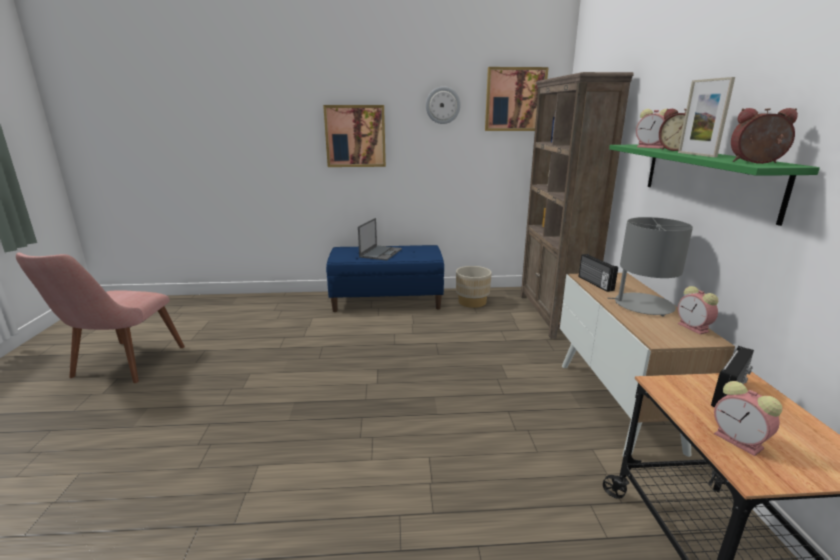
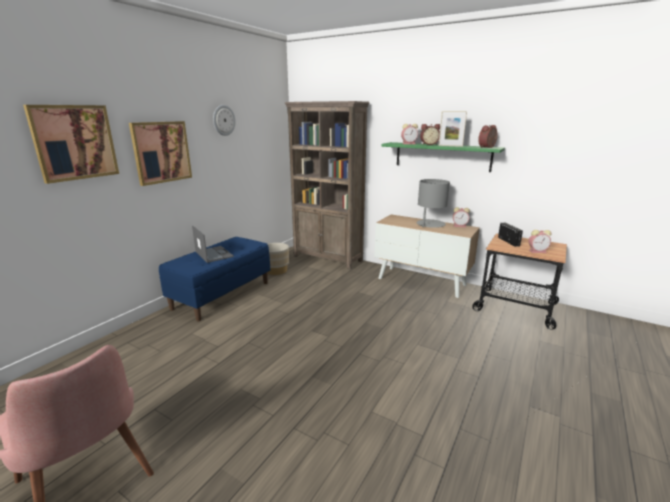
camera: 55 degrees left, 0 degrees up
picture [485,67,549,131] -> picture moved to [23,105,119,184]
radio [579,254,618,292] -> none

